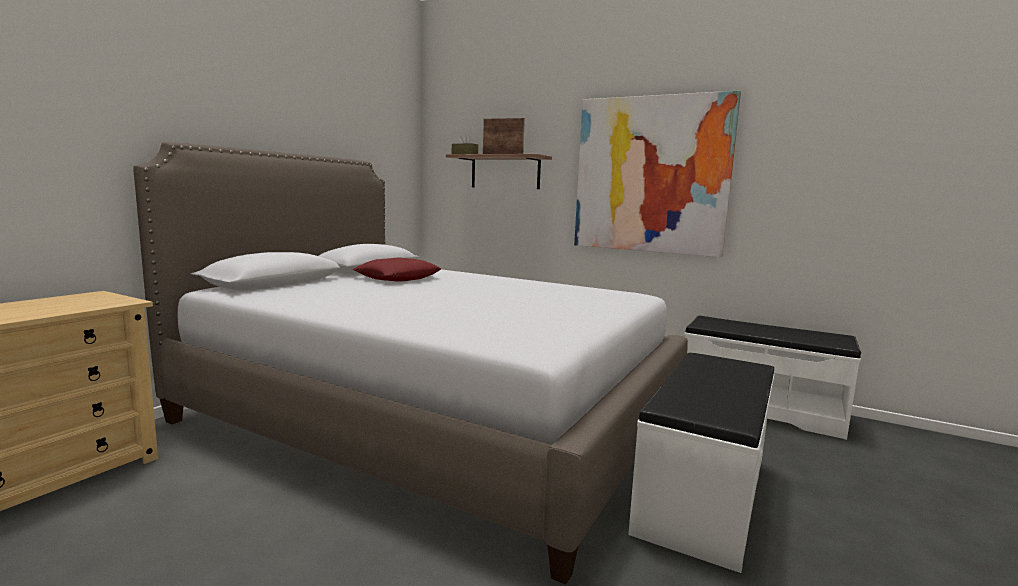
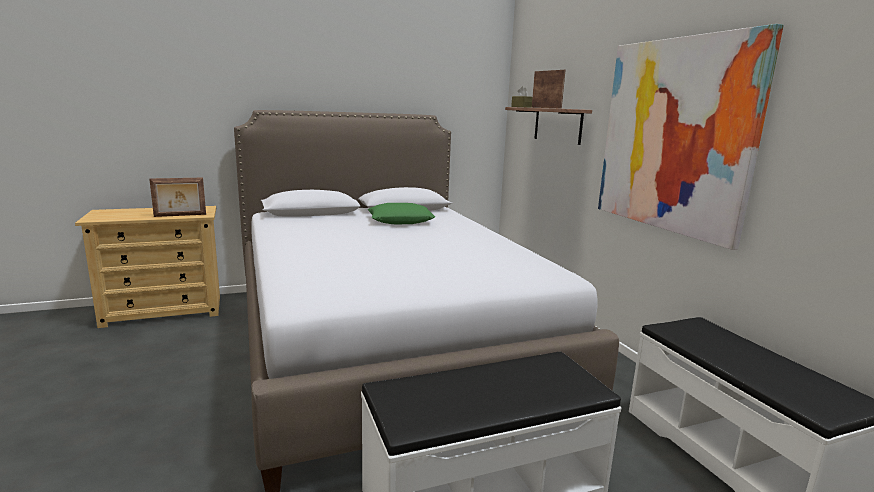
camera: 40 degrees right, 5 degrees up
red pillow [353,258,441,282] -> green pillow [368,203,435,225]
none -> picture frame [149,178,206,217]

